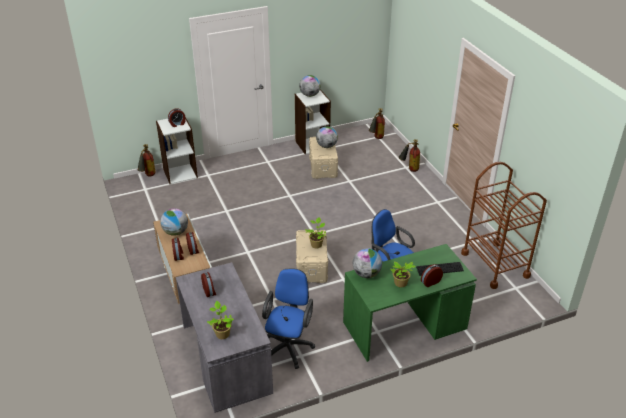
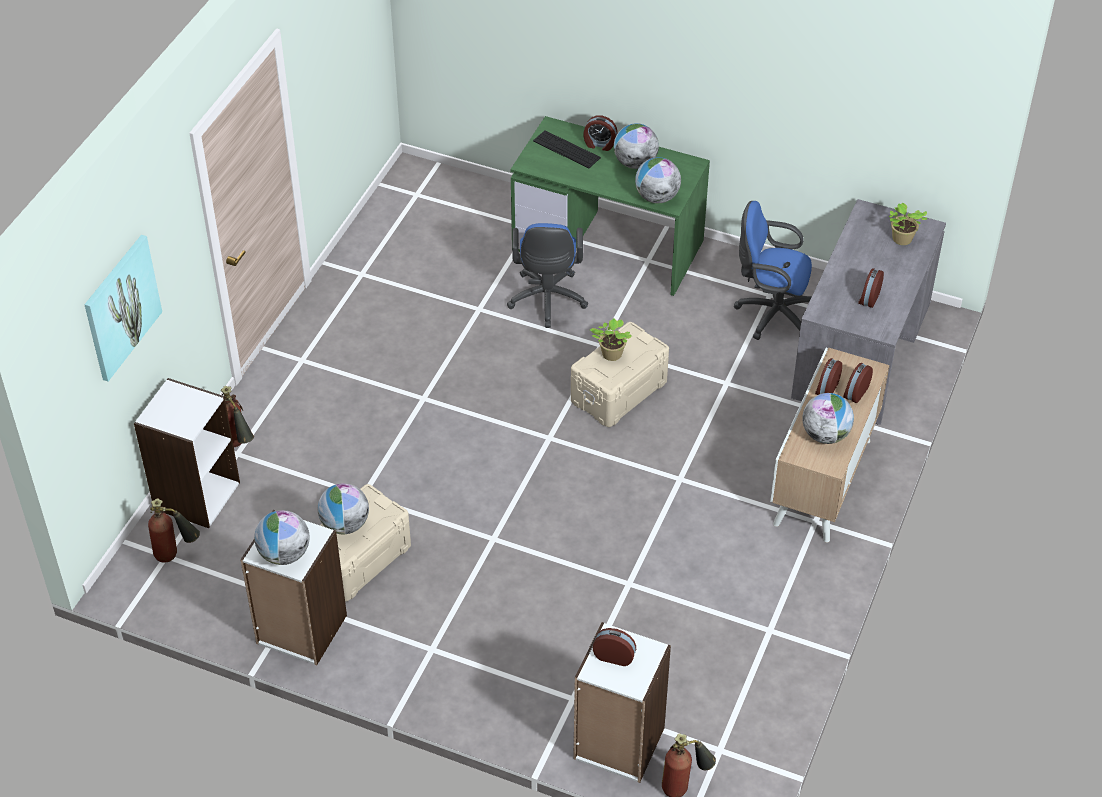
camera: 135 degrees left, 10 degrees up
blue office chair [262,269,315,369] -> blue office chair turned 45 degrees clockwise [734,201,812,340]
potted plant [391,262,416,287] -> globe [614,123,659,169]
brown cart [461,162,547,289] -> none
none -> picture [84,235,162,382]
none -> white bookcase [134,378,240,528]

